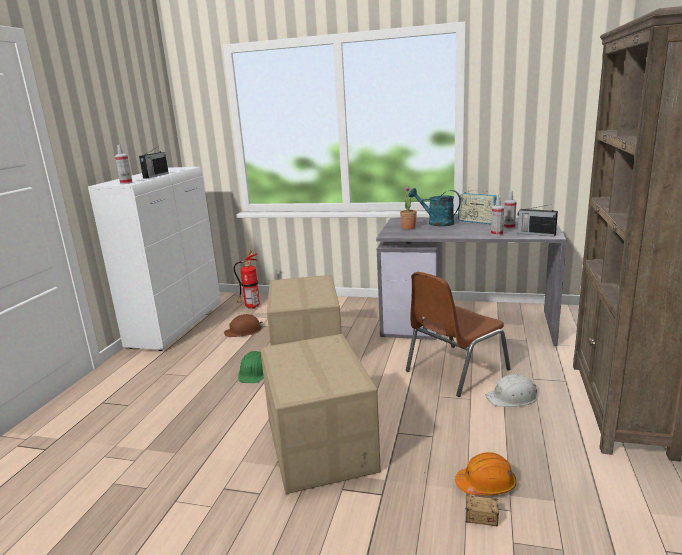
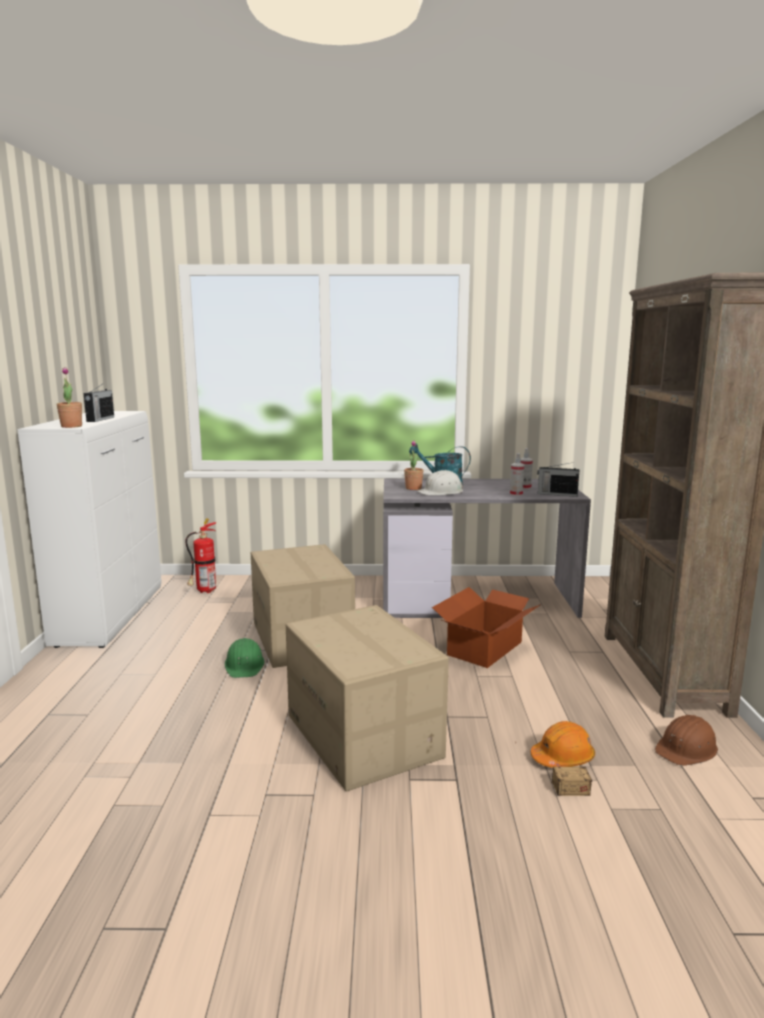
camera: 15 degrees left, 5 degrees down
spray bottle [115,144,133,184] -> potted plant [57,367,82,428]
brown hard hat [224,314,263,337] -> brown hard hat moved to [655,715,718,766]
brown chair [406,272,511,397] -> cardboard box [432,587,540,668]
radio [458,187,499,224] -> none
white hard hat [485,374,537,407] -> white hard hat moved to [417,470,463,495]

